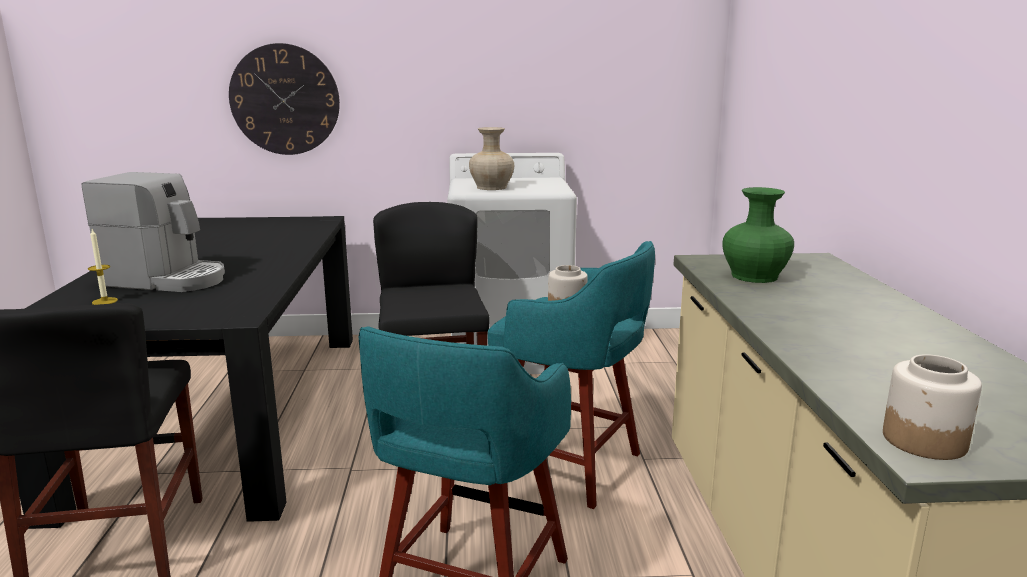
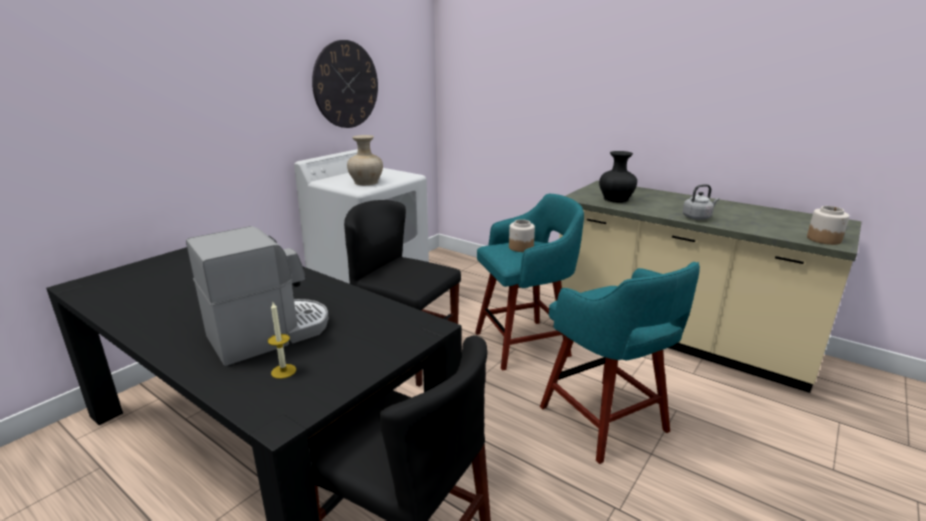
camera: 50 degrees left, 5 degrees up
wall clock [229,43,340,155] -> wall clock moved to [312,40,378,128]
green vase [722,187,794,283] -> black vase [599,151,637,203]
none -> grey kettle [683,184,719,220]

